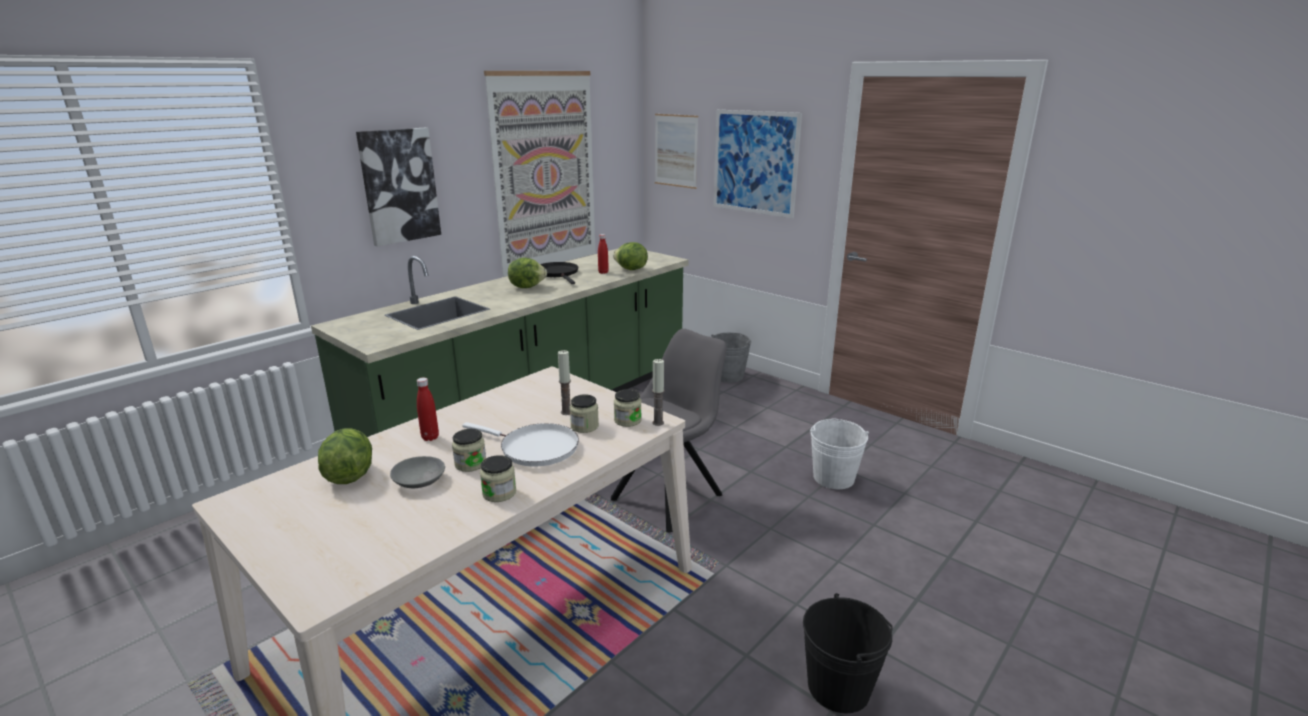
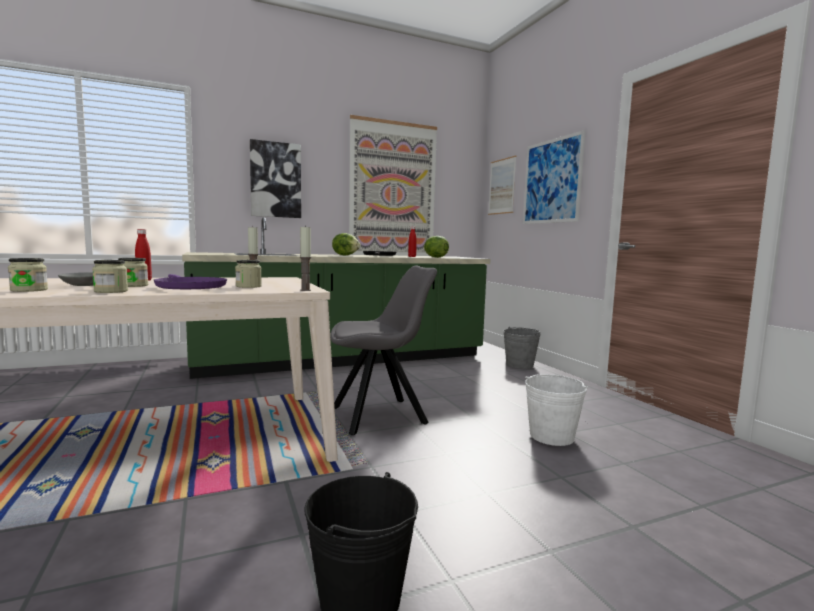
camera: 25 degrees right, 15 degrees down
lettuce [318,428,372,484] -> none
white frying pan [462,422,579,466] -> purple frying pan [154,274,227,289]
jar [614,389,642,427] -> jar moved to [8,258,48,292]

